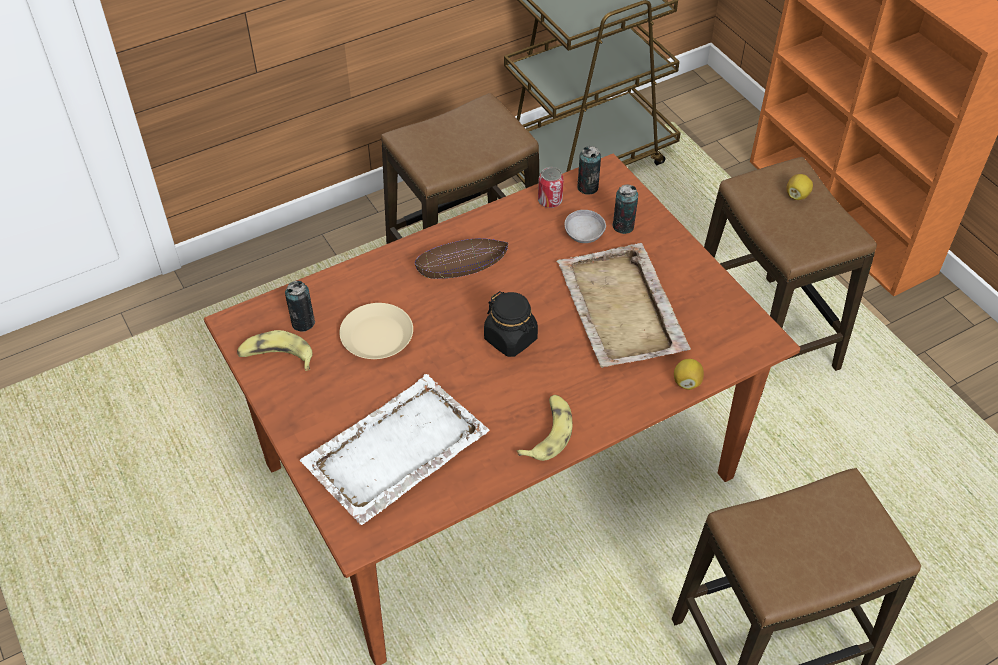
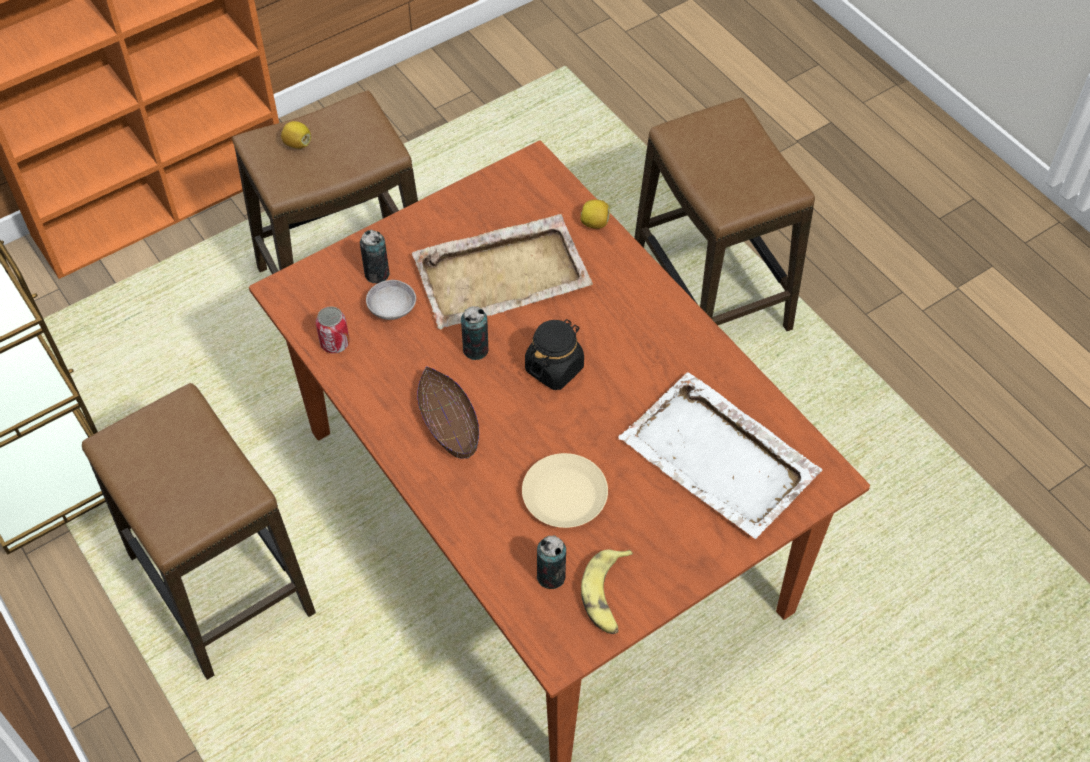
camera: 95 degrees left, 5 degrees up
banana [517,395,573,461] -> none
can [577,146,601,195] -> can moved to [461,306,488,360]

